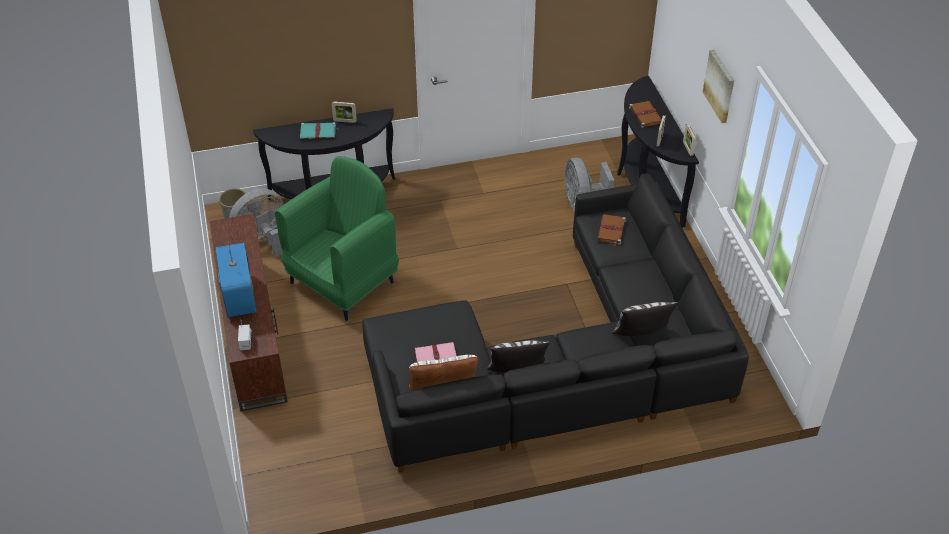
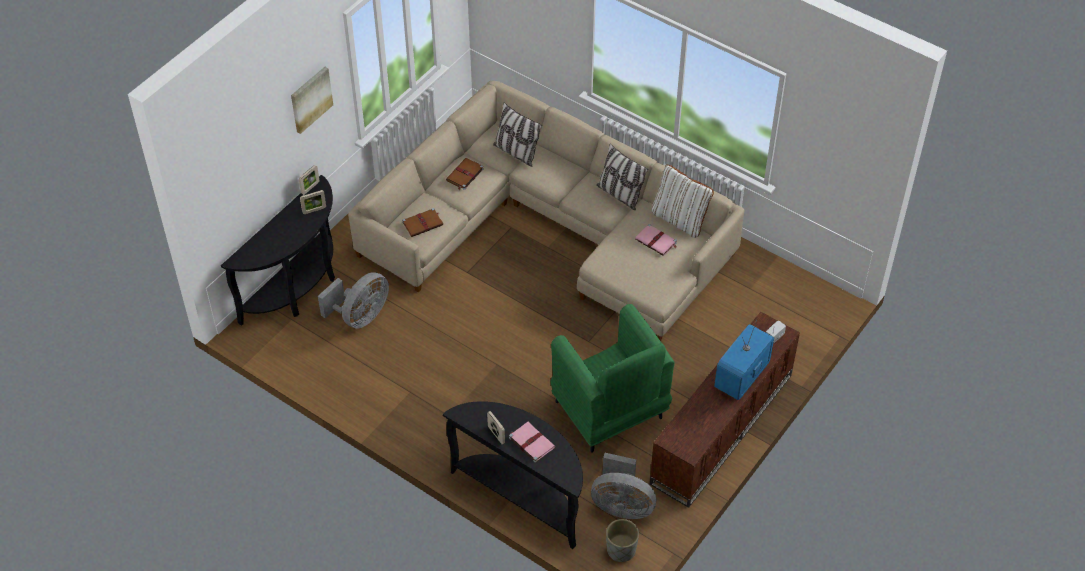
camera: 130 degrees left, 5 degrees up
green armchair [275,156,399,321] -> green armchair turned 120 degrees counterclockwise [550,304,675,453]
turquoise book [300,122,338,140] -> pink book [509,422,555,463]
black sofa [362,174,749,472] -> beige sofa [348,81,745,341]
brown book [629,101,662,128] -> brown book moved to [446,158,484,190]

